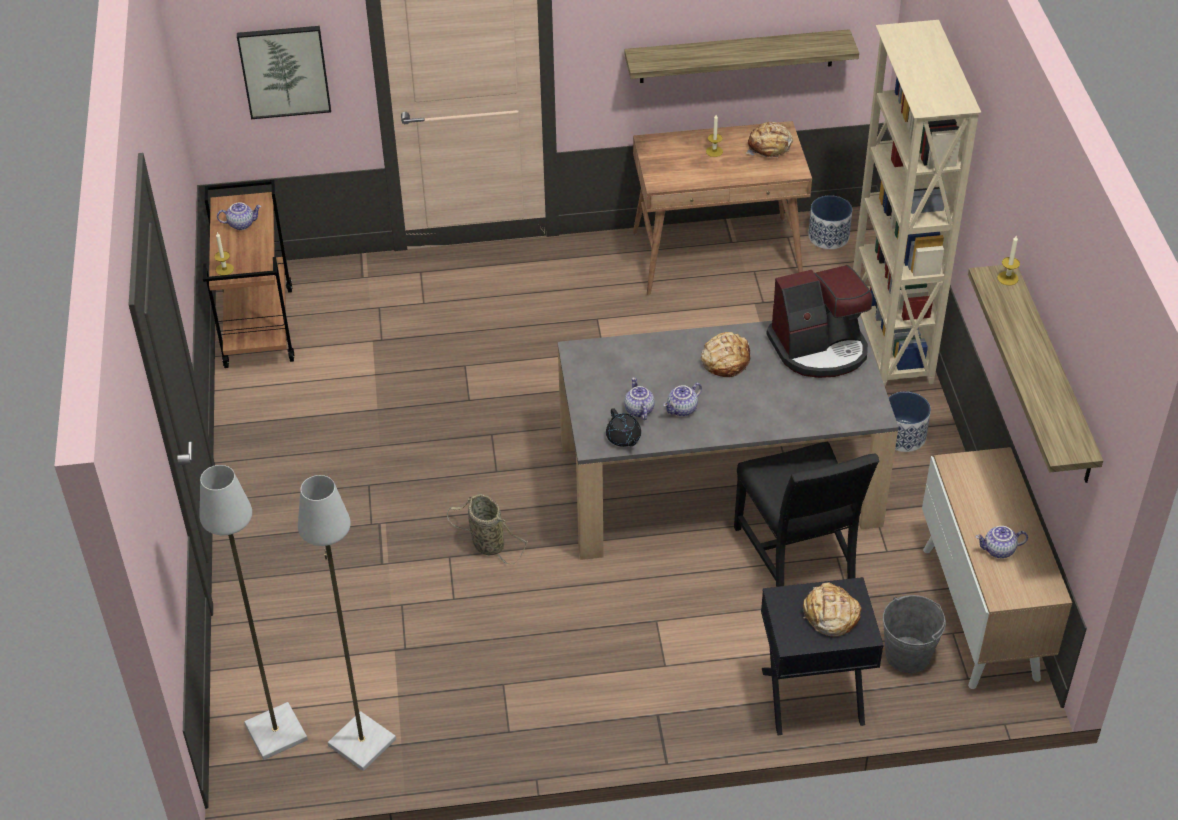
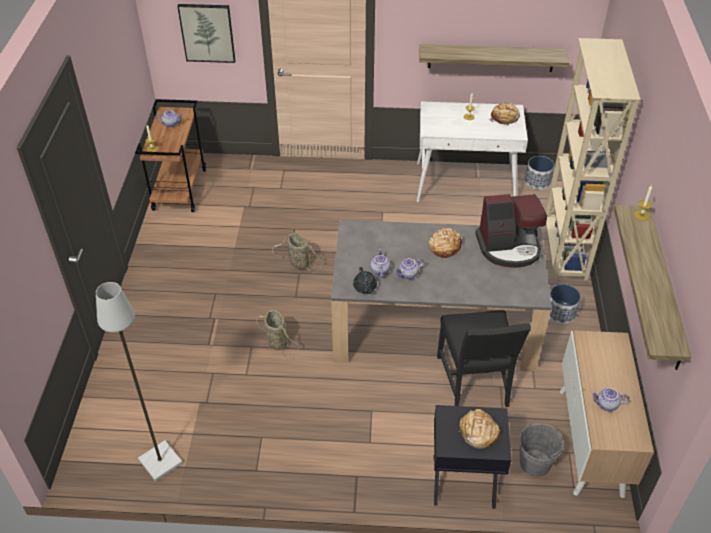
camera: 10 degrees right, 0 degrees up
grey floor lamp [199,465,308,760] -> none
brown desk [633,121,812,296] -> white desk [416,101,528,202]
none -> basket [272,233,323,273]

